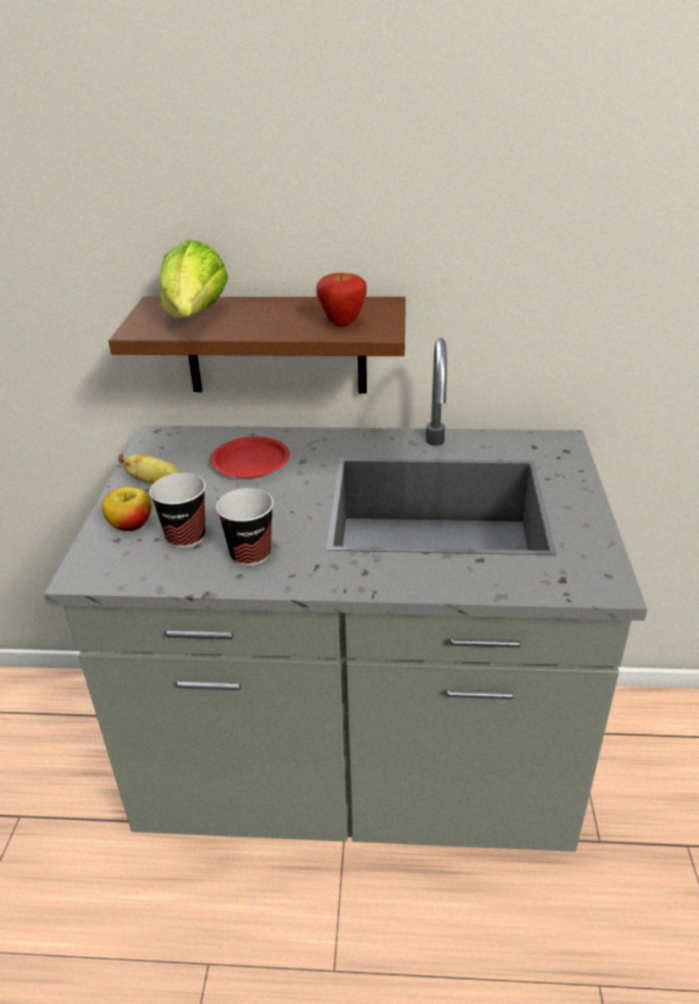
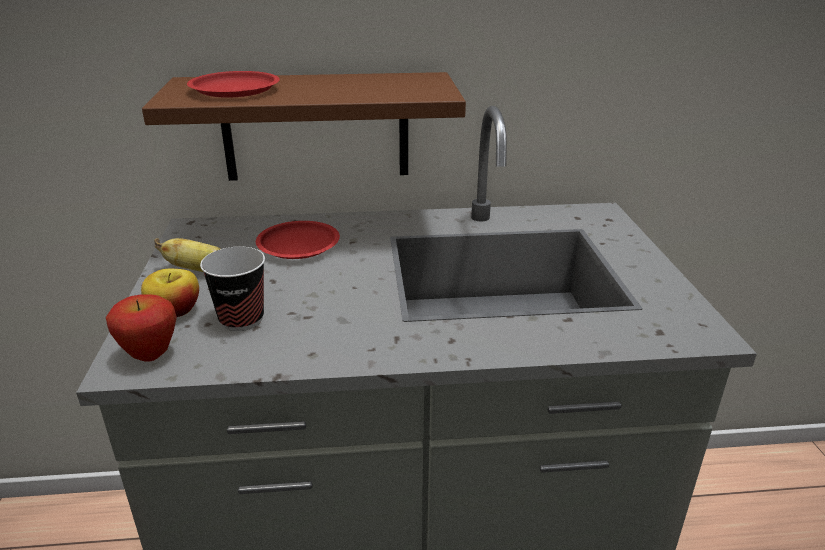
camera: 10 degrees left, 5 degrees down
lettuce [159,240,228,318] -> red plate [187,71,280,98]
cup [216,488,274,566] -> none
apple [317,272,367,327] -> apple moved to [106,294,177,362]

